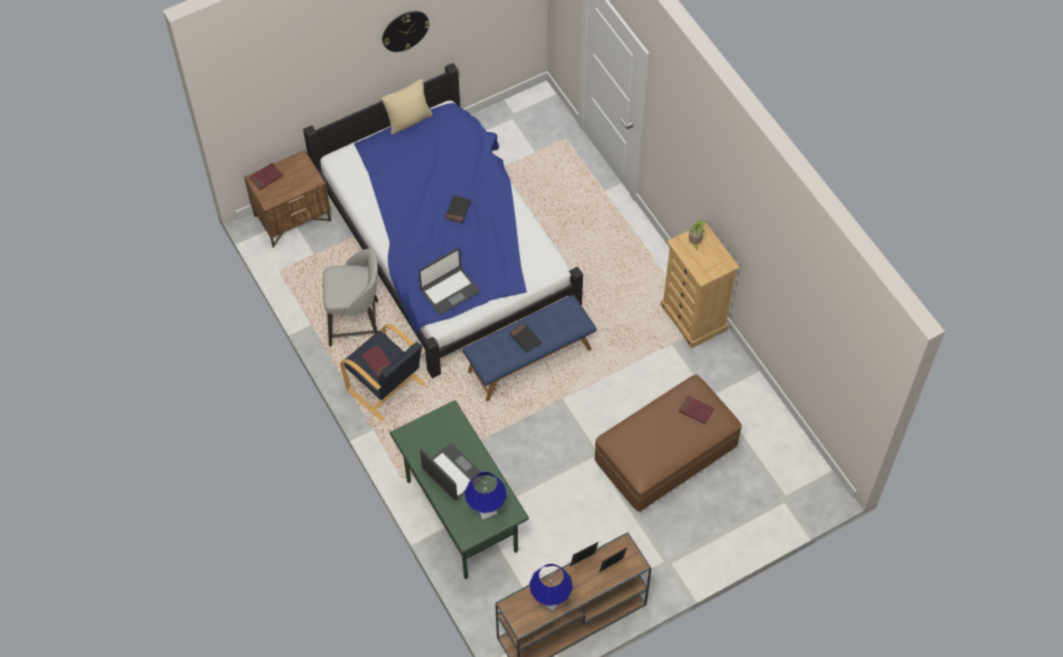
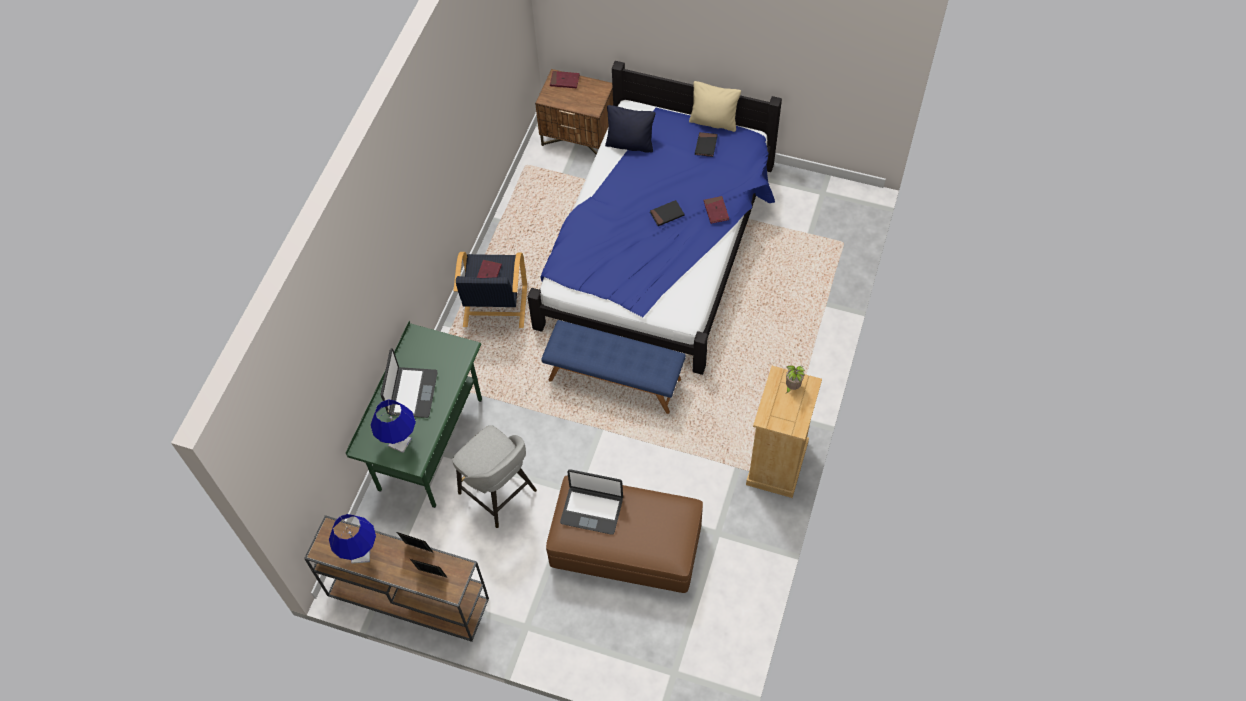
camera: 50 degrees right, 0 degrees up
grey stool [323,249,379,347] -> grey stool moved to [452,425,537,528]
wall clock [382,11,430,52] -> none
laptop [418,248,480,315] -> laptop moved to [560,469,623,535]
black book [509,322,541,353] -> black book moved to [695,132,718,157]
red book [679,396,714,424] -> red book moved to [704,196,729,224]
none -> black pillow [605,105,655,153]

